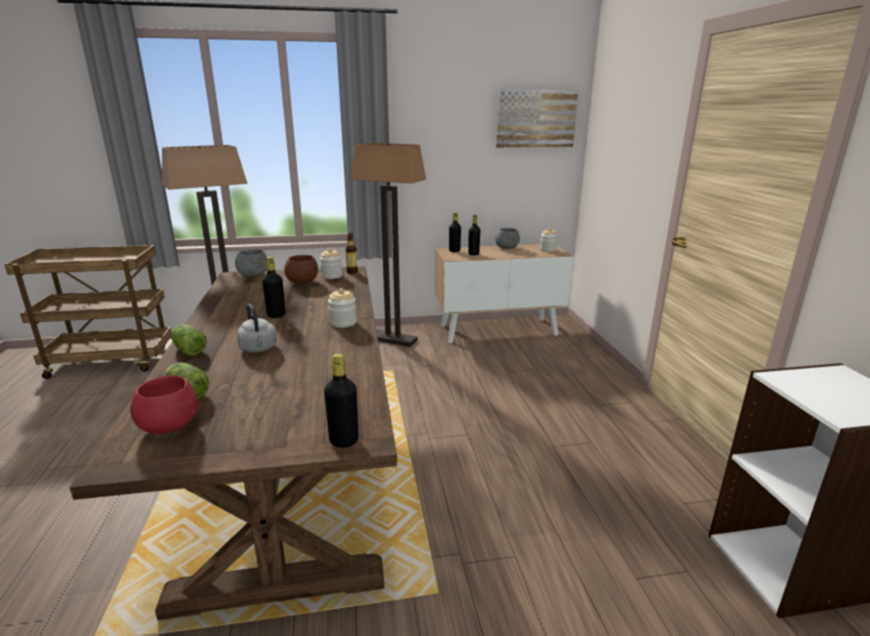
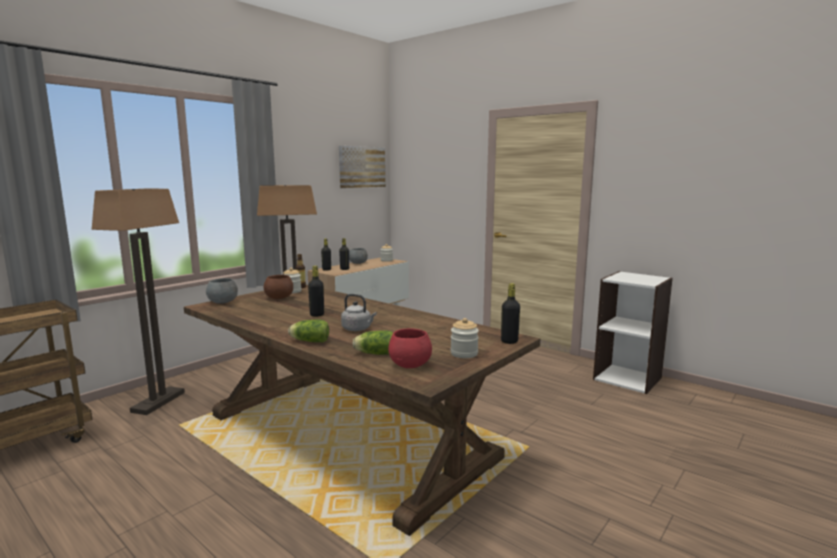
camera: 40 degrees left, 10 degrees down
jar [328,288,357,328] -> jar moved to [451,318,479,358]

